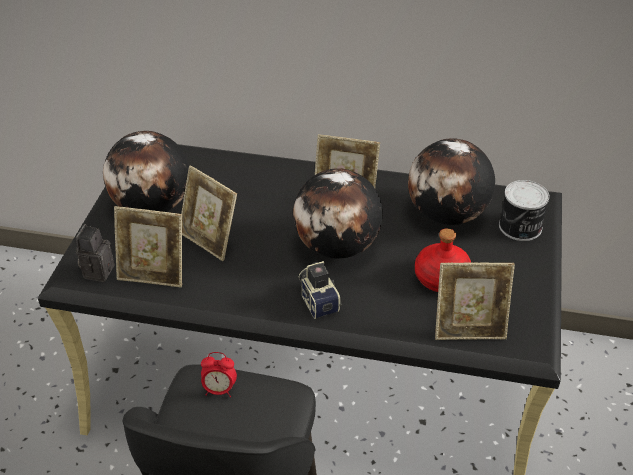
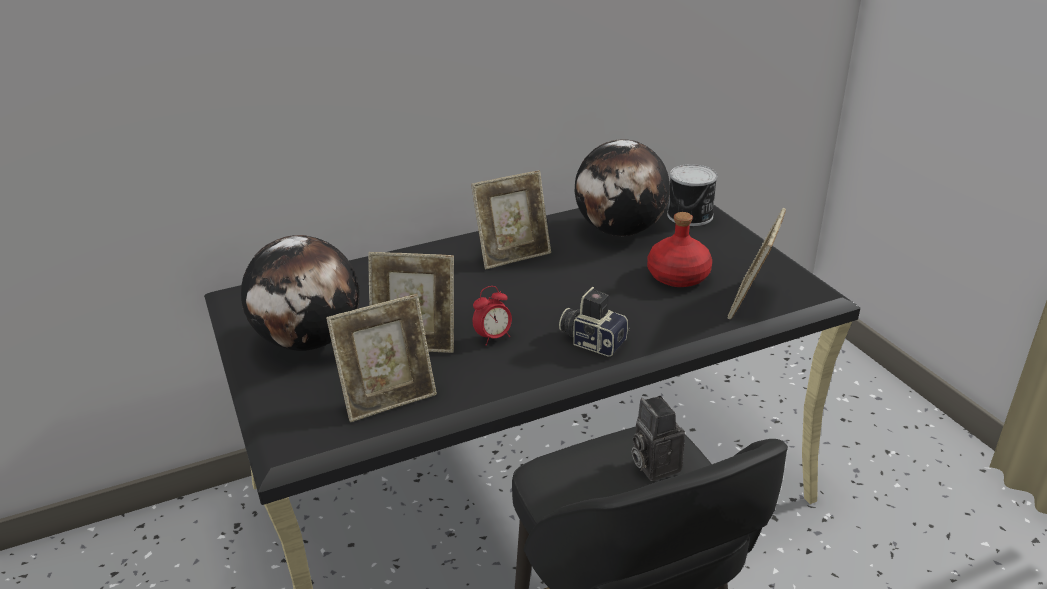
camera: 35 degrees left, 10 degrees down
camera [76,224,114,282] -> camera moved to [632,396,685,481]
alarm clock [201,352,237,397] -> alarm clock moved to [473,286,512,346]
globe [293,168,383,259] -> none
picture frame [435,262,515,340] -> picture frame turned 150 degrees clockwise [728,208,786,320]

